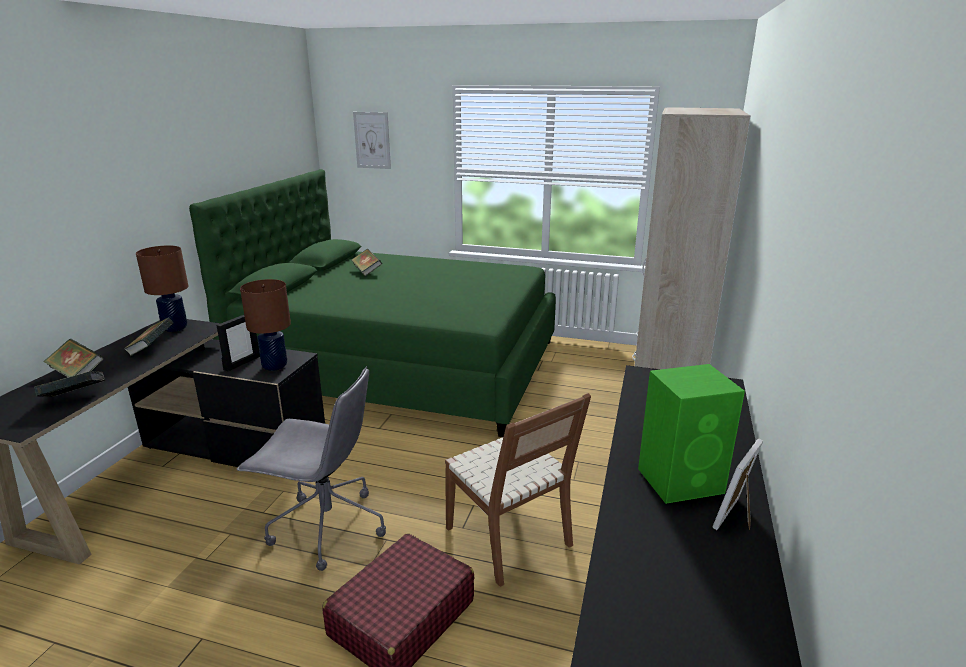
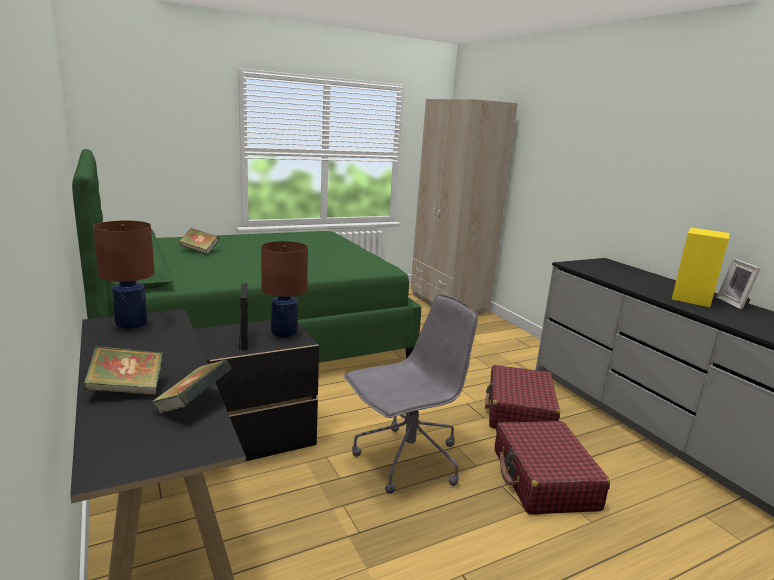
camera: 45 degrees left, 5 degrees down
book [123,318,174,356] -> none
picture [353,112,391,169] -> none
chair [445,393,591,587] -> red suitcase [485,365,560,429]
green speaker [638,364,745,504] -> yellow speaker [672,228,729,307]

